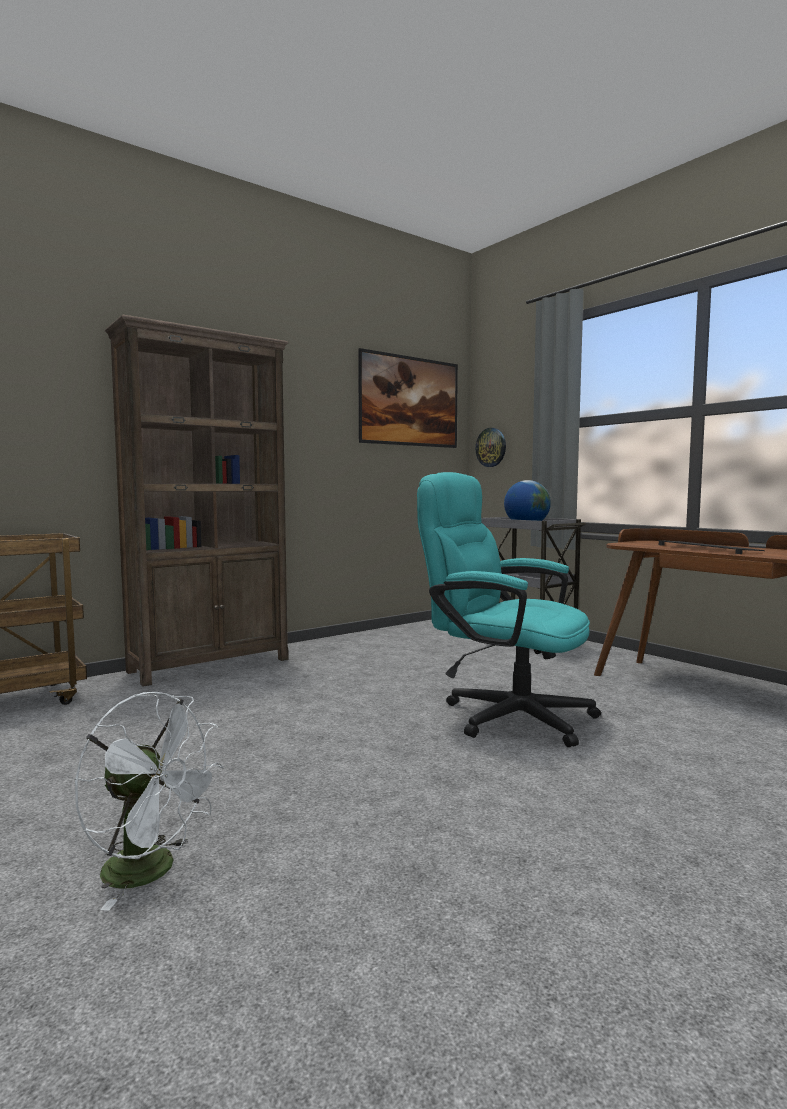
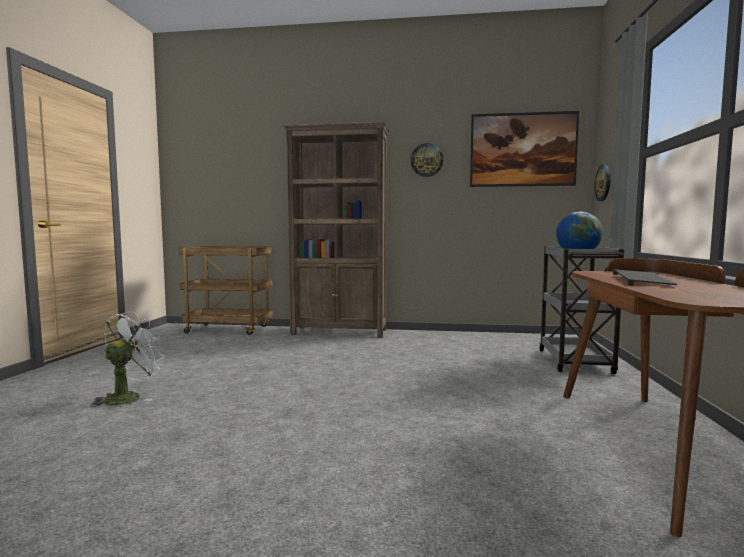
camera: 45 degrees right, 0 degrees up
white fan [74,692,224,910] -> white fan turned 135 degrees counterclockwise [90,310,164,407]
turquoise office chair [417,472,601,747] -> none
none -> wall clock [411,143,443,177]

